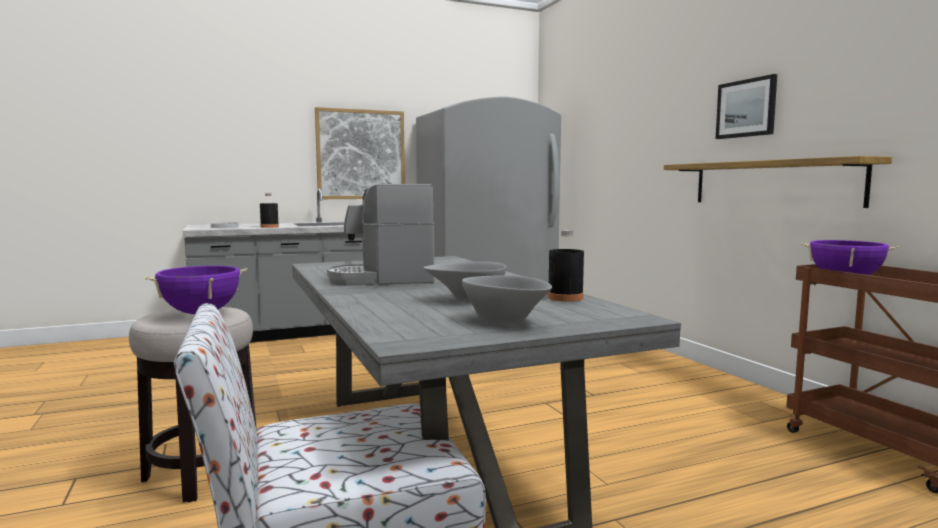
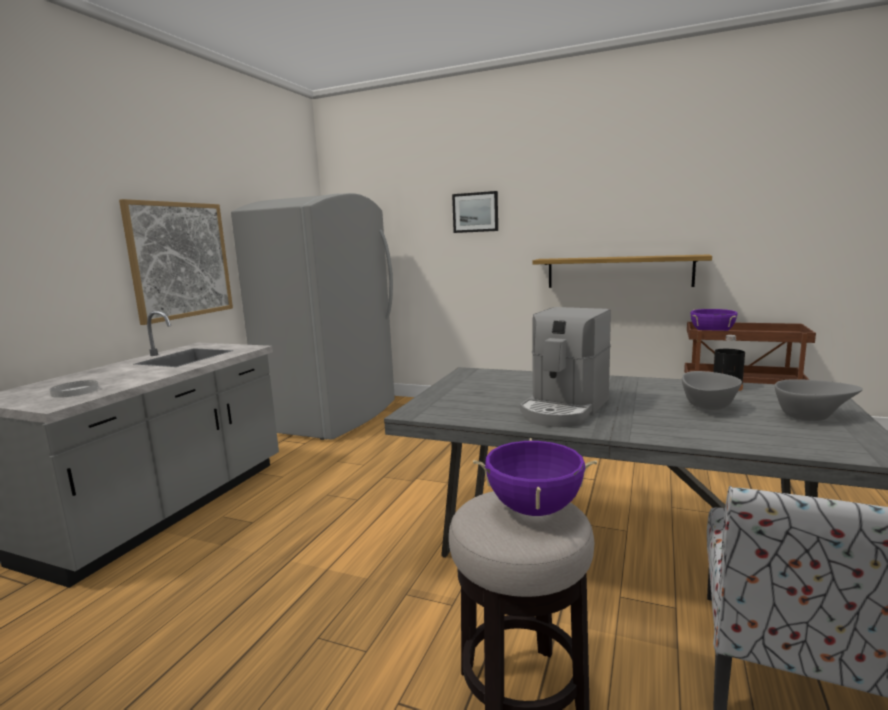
camera: 45 degrees left, 5 degrees up
black bottle [260,193,279,228] -> none
picture [716,74,777,139] -> picture moved to [452,191,498,233]

